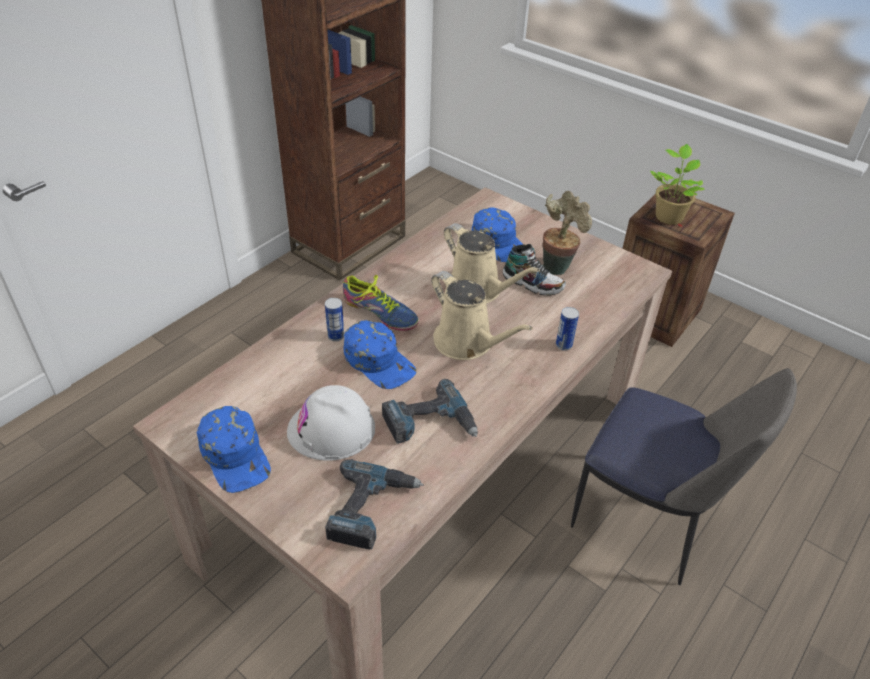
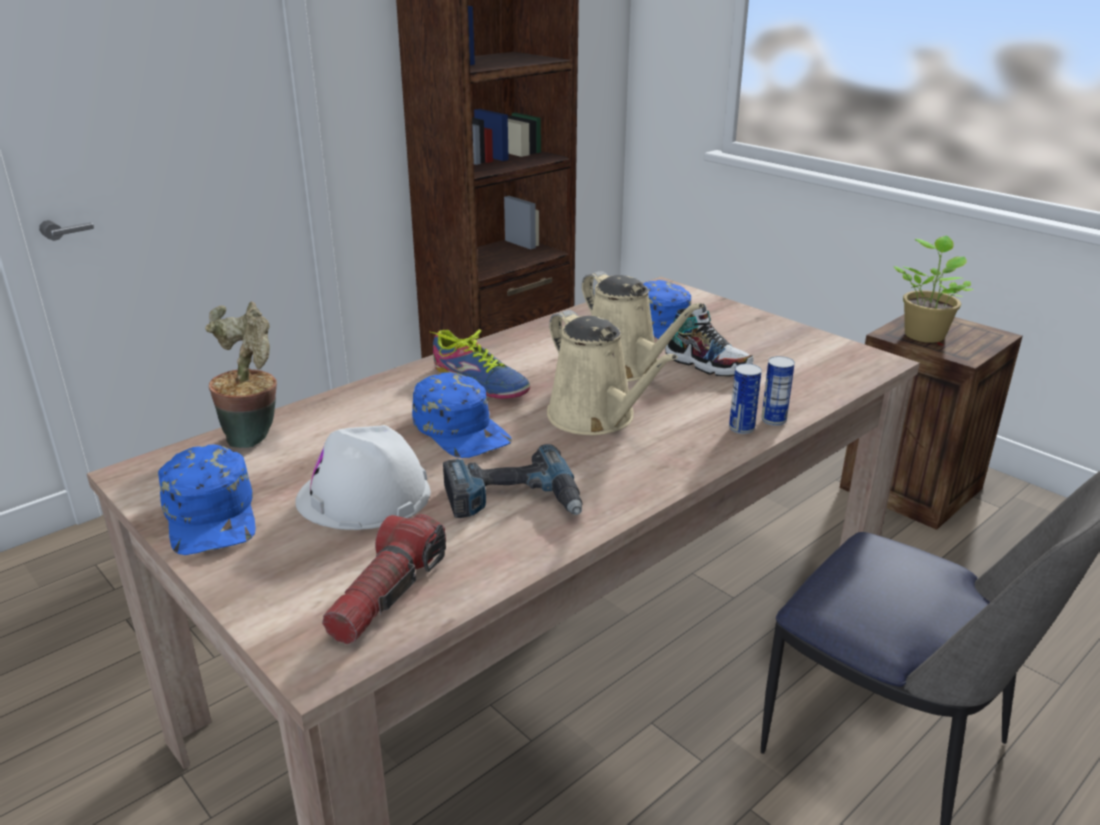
camera: 10 degrees right, 15 degrees down
can [325,298,344,342] -> can moved to [761,356,795,426]
power drill [325,459,424,550] -> flashlight [322,514,446,644]
potted plant [543,191,592,275] -> potted plant moved to [205,302,277,448]

